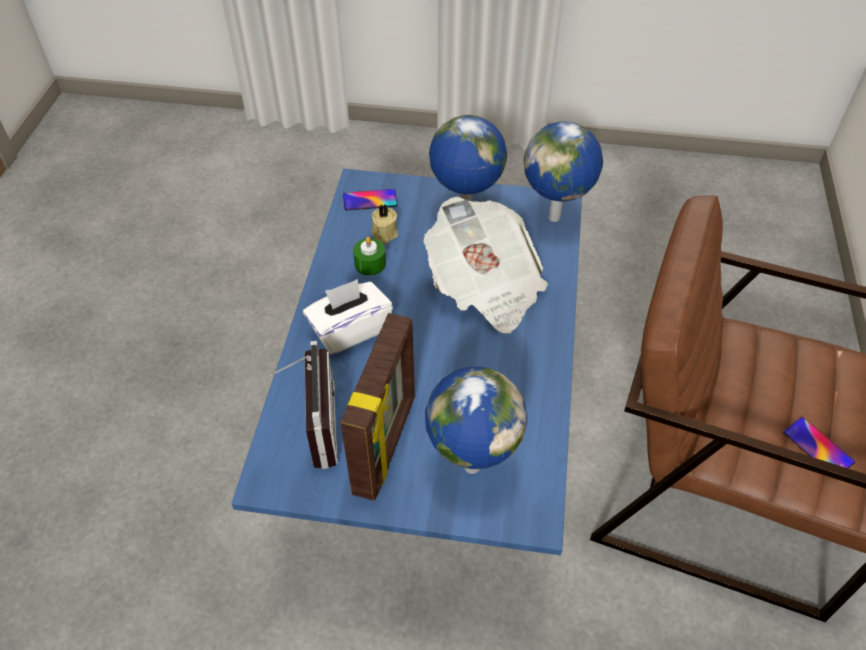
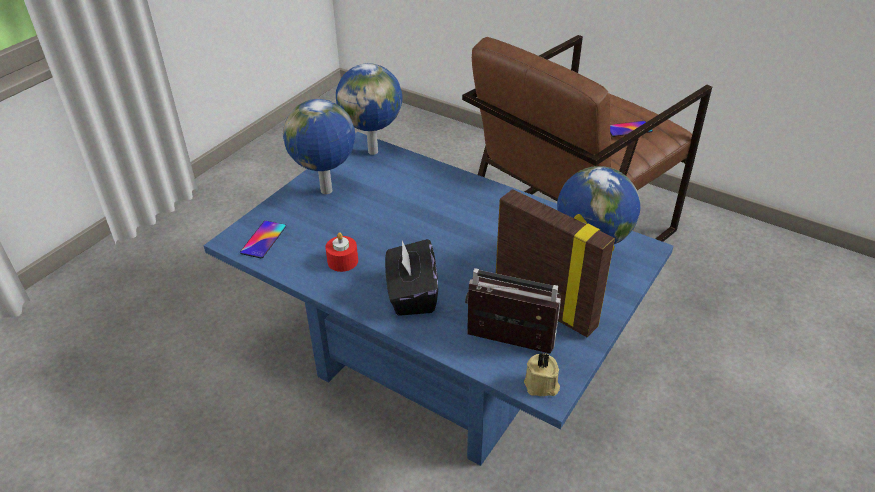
camera: 65 degrees left, 10 degrees down
white tissue box [303,279,393,355] -> black tissue box [385,239,438,316]
green candle [353,237,386,276] -> red candle [325,233,358,272]
beige candle [371,205,398,244] -> beige candle moved to [524,353,560,396]
newspaper [424,196,548,333] -> none

